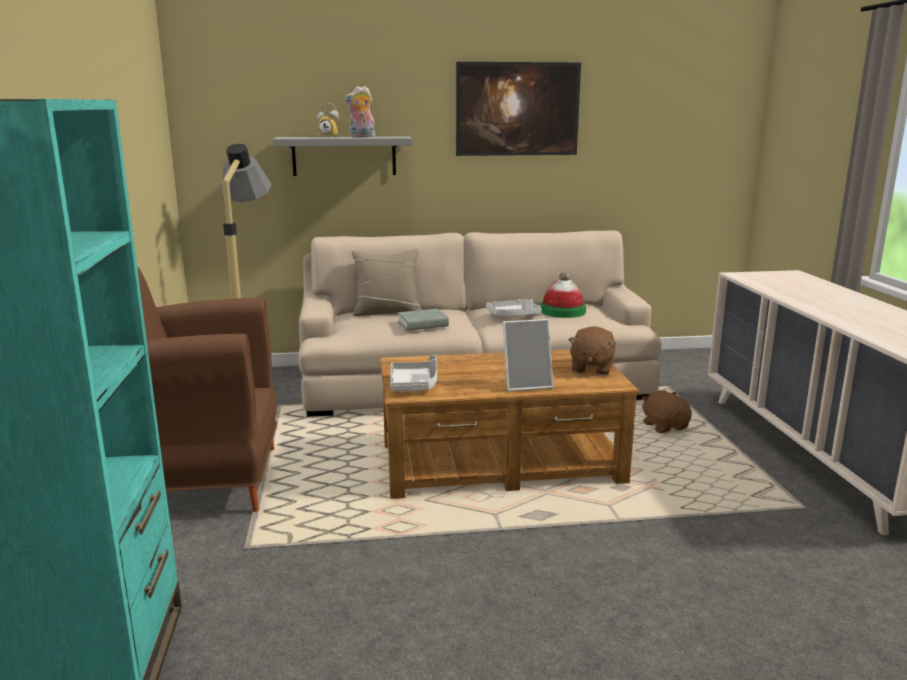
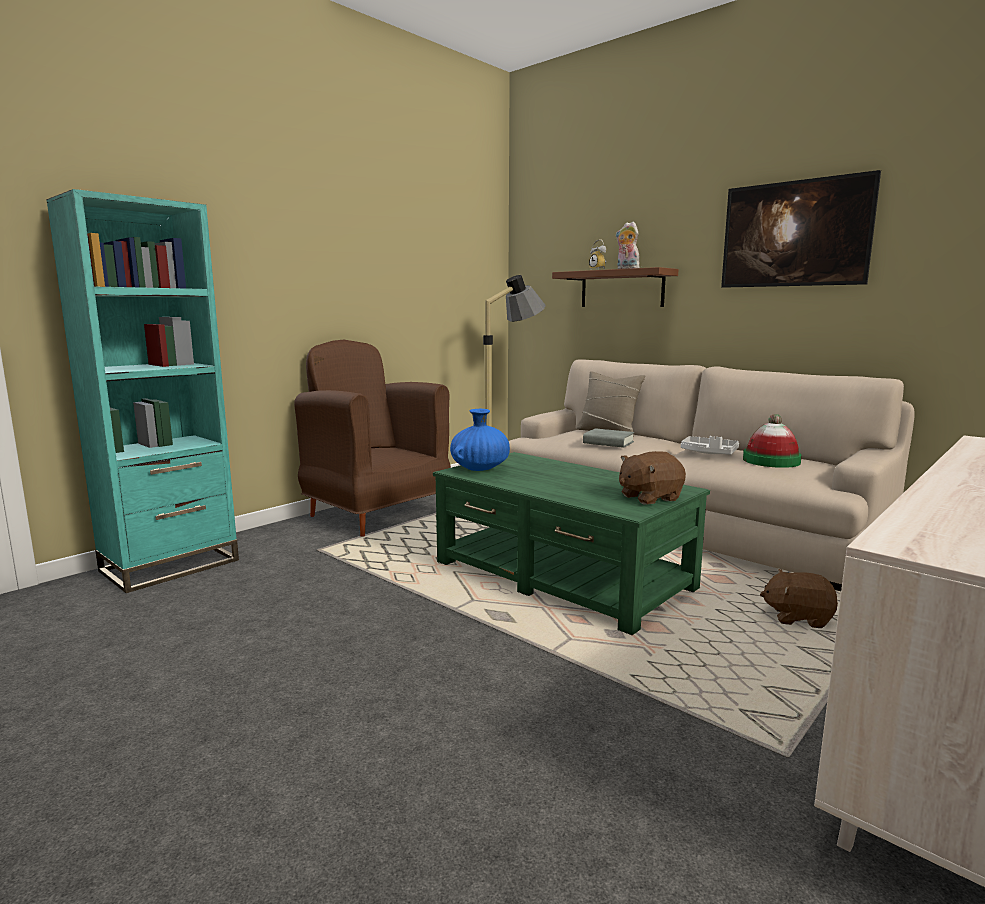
camera: 50 degrees right, 5 degrees down
grey shelf [273,136,412,176] -> brown shelf [552,267,679,307]
brown coffee table [380,350,640,499] -> green coffee table [433,452,710,635]
grey tray [390,355,437,391] -> blue vase [450,409,510,471]
picture frame [503,319,553,392] -> none
brown plush toy [642,391,692,433] -> brown plush toy turned 105 degrees counterclockwise [760,569,838,628]

